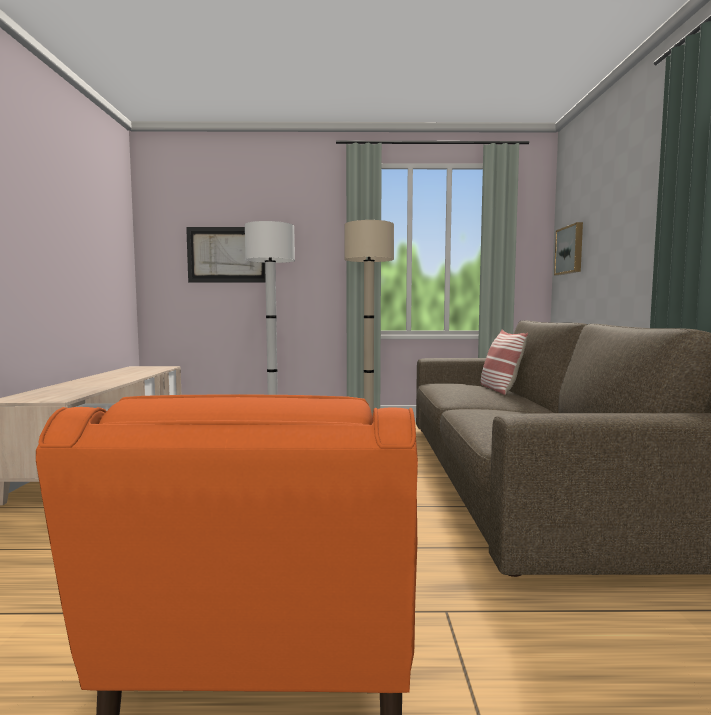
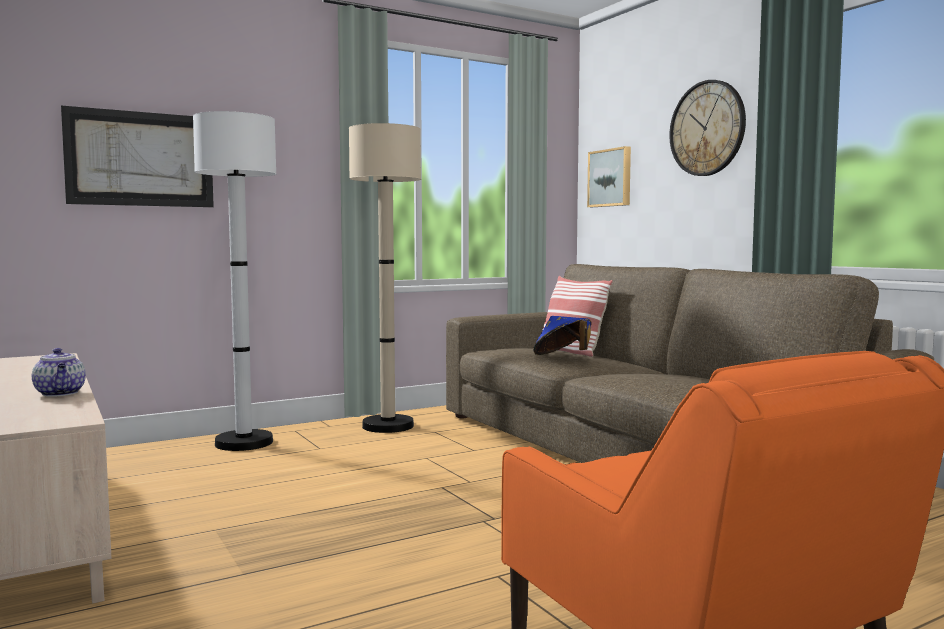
camera: 30 degrees left, 0 degrees up
none -> teapot [32,348,86,397]
none -> blue hat [533,316,592,355]
none -> wall clock [669,80,746,176]

